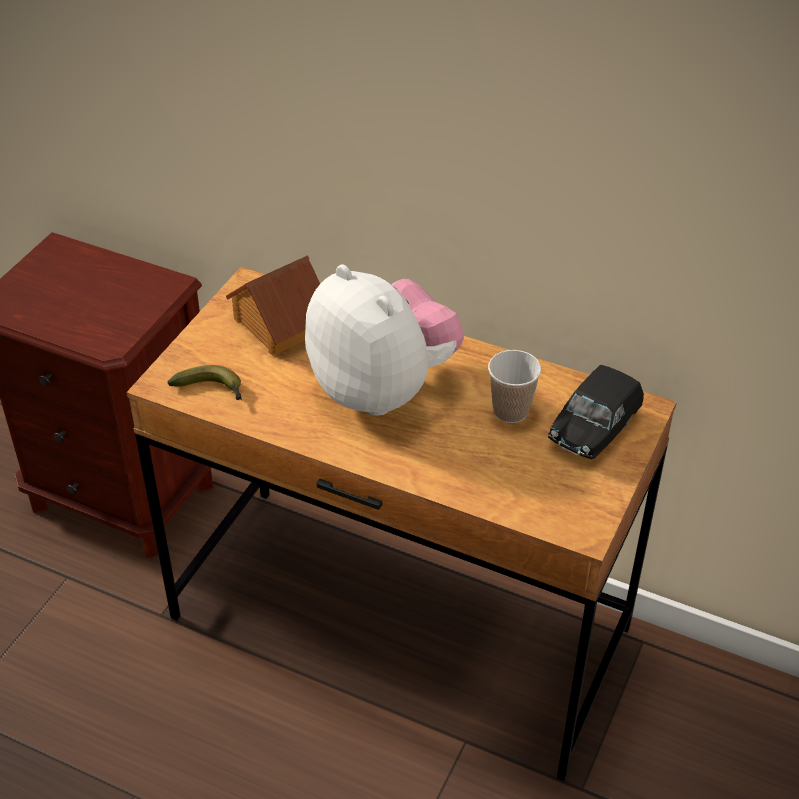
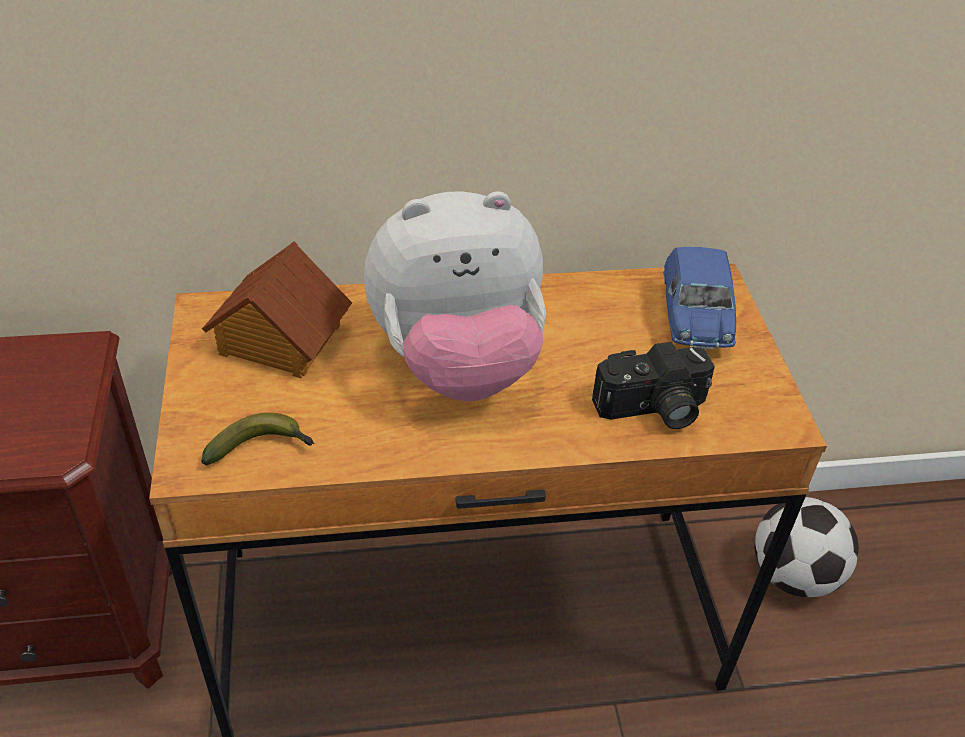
camera: 35 degrees left, 0 degrees up
plush toy [305,265,464,416] -> plush toy turned 150 degrees clockwise [364,191,546,401]
cup [488,350,541,423] -> none
black toy car [548,365,644,459] -> blue toy car [663,247,736,350]
none -> camera [592,342,715,429]
none -> football [755,497,859,597]

